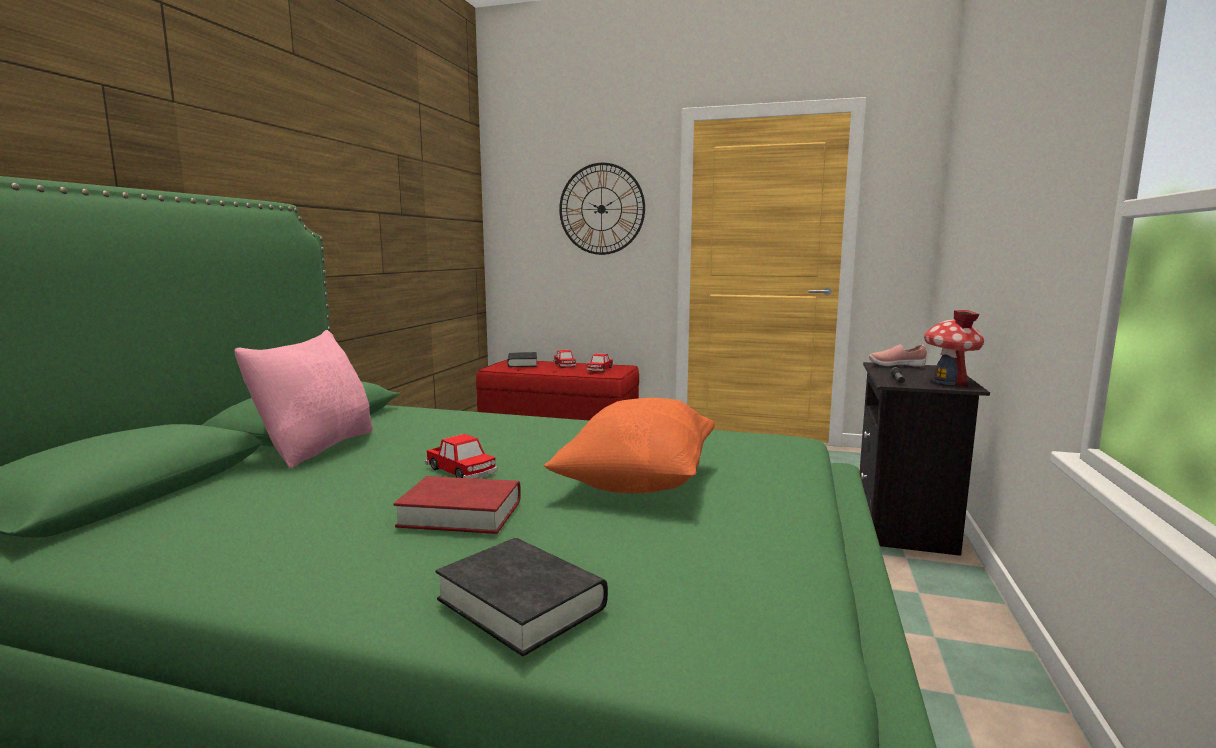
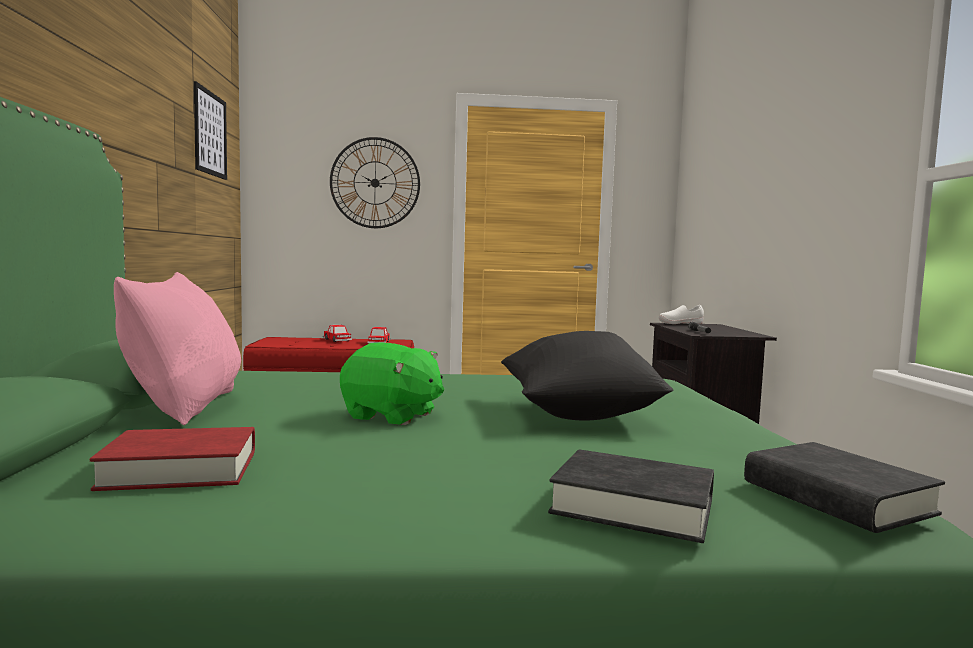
camera: 20 degrees left, 5 degrees down
red book [393,476,521,534] -> red book moved to [89,427,255,491]
toy car [425,434,498,479] -> green plush toy [340,342,444,425]
black book [507,352,537,367] -> black book moved to [744,442,945,533]
orange pillow [544,398,715,493] -> black pillow [501,331,673,421]
pink shoe [869,344,927,367] -> white shoe [659,305,704,324]
toy house [924,310,984,386] -> none
none -> picture [194,81,227,180]

